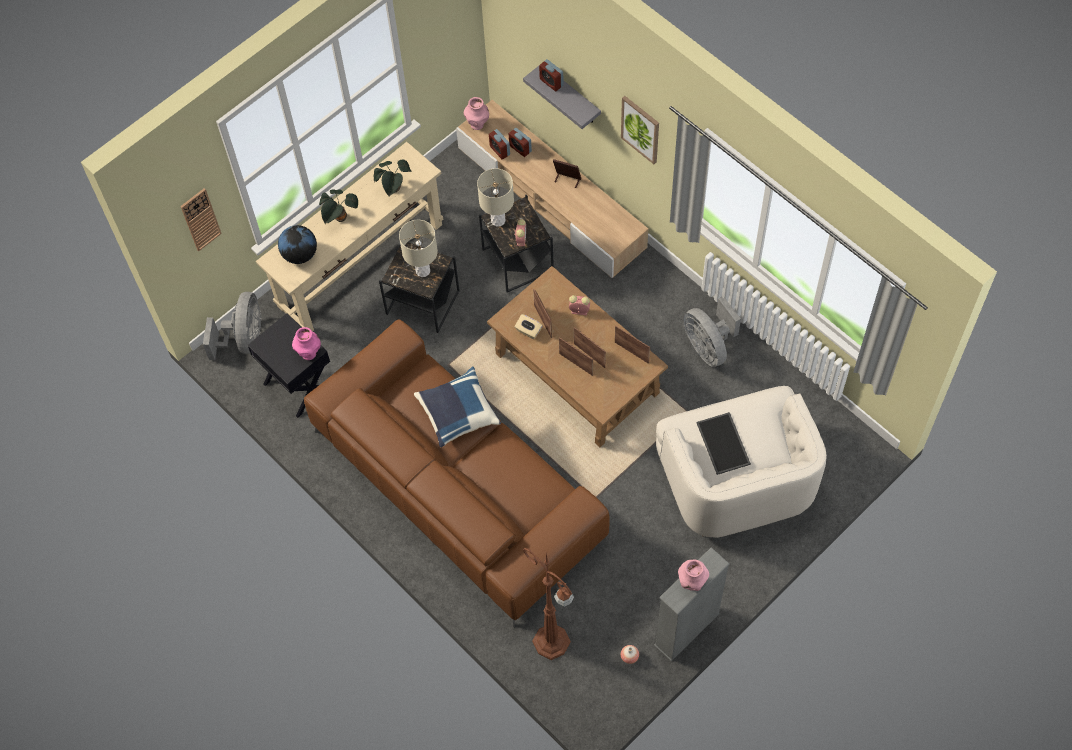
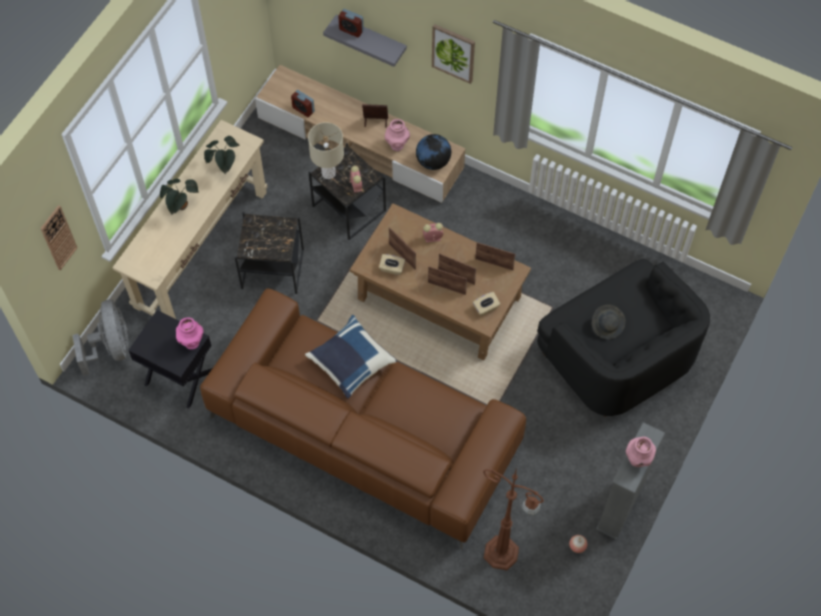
camera: 20 degrees left, 0 degrees up
globe [278,225,317,264] -> globe moved to [416,134,451,170]
beige table lamp [399,220,438,277] -> none
pink vase [464,97,489,130] -> pink vase moved to [385,119,410,151]
alarm clock [509,128,532,157] -> none
white armchair [656,386,827,538] -> black armchair [537,259,710,417]
grey fan [683,297,741,367] -> none
tray [696,412,751,475] -> grey hat [592,305,626,339]
none -> beige tissue box [473,292,500,316]

